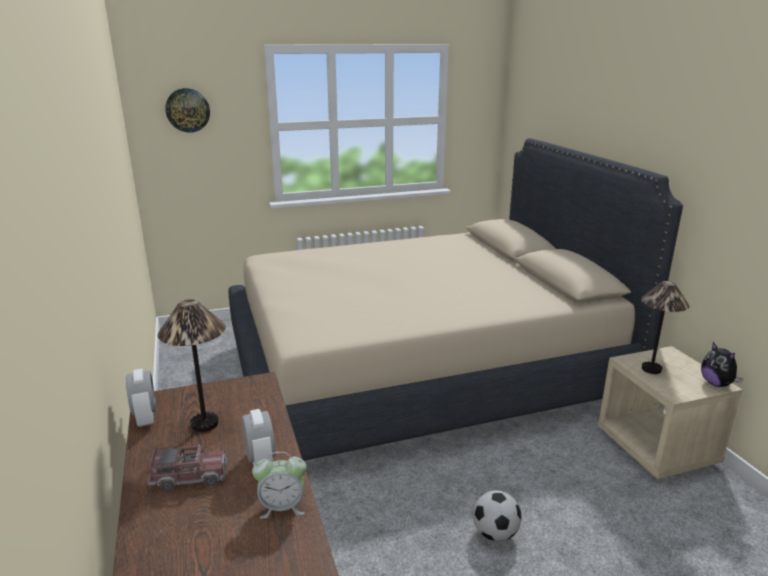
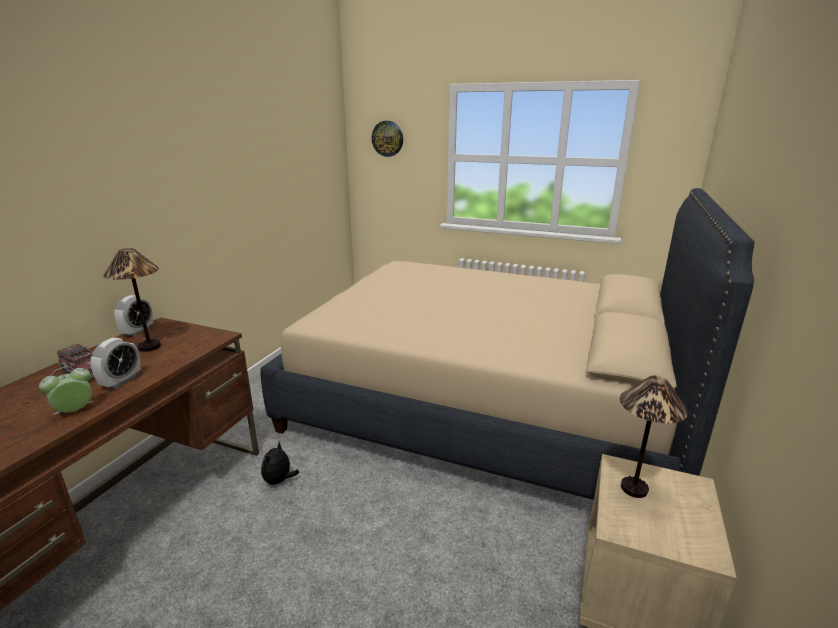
camera: 40 degrees right, 0 degrees up
alarm clock [252,452,307,519] -> alarm clock turned 105 degrees clockwise [39,367,94,415]
football [473,490,521,541] -> none
plush toy [701,342,743,387] -> plush toy moved to [261,442,299,485]

